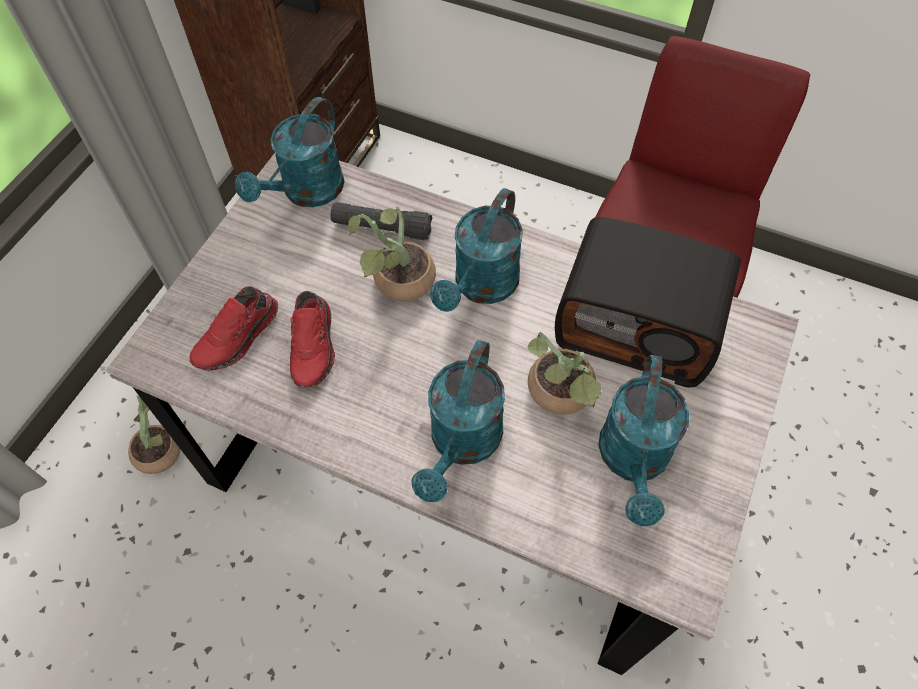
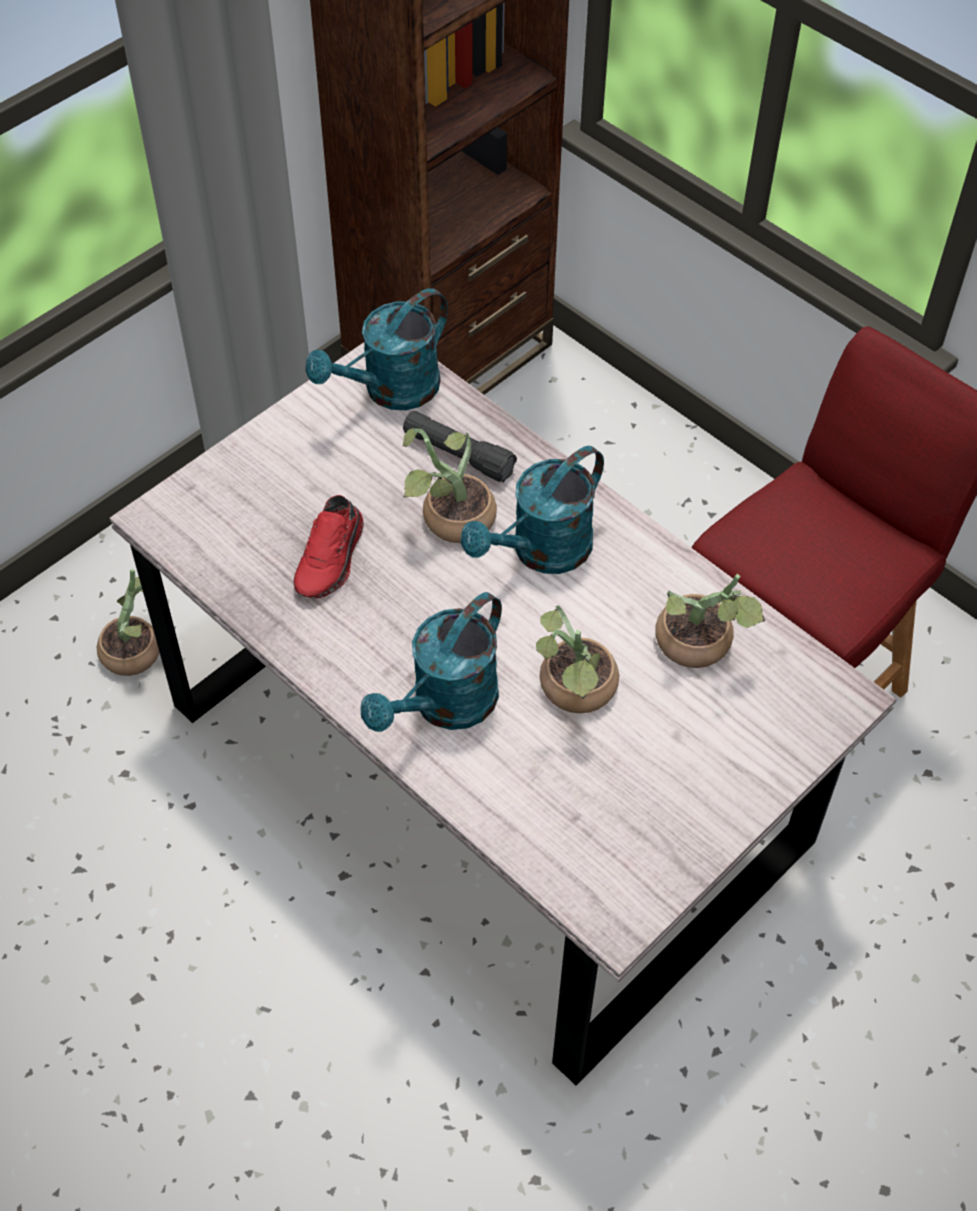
camera: 20 degrees right, 5 degrees down
red shoe [190,286,278,371] -> none
radio [555,217,741,388] -> potted plant [655,574,765,668]
turquoise watering can [599,355,690,526] -> none

